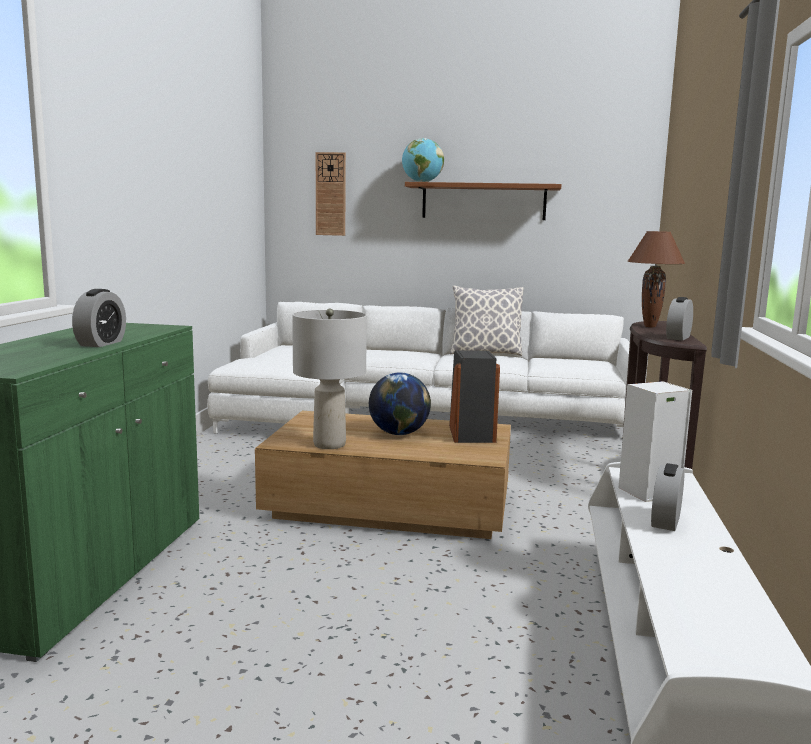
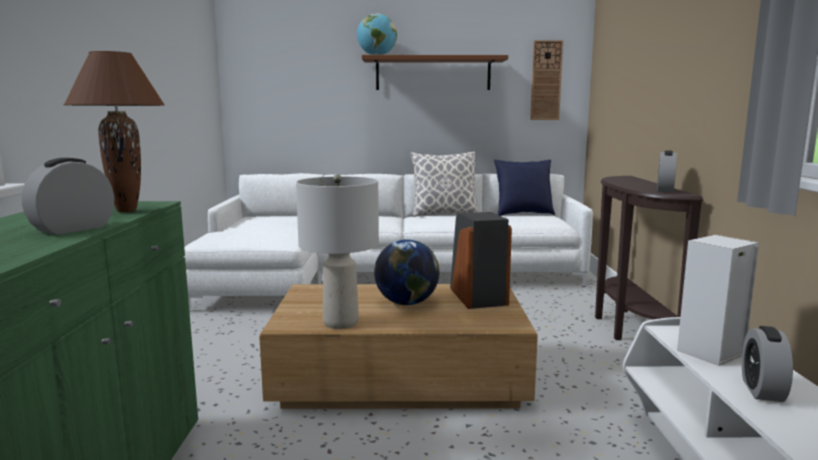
camera: 10 degrees left, 0 degrees up
alarm clock [72,289,126,347] -> alarm clock turned 150 degrees counterclockwise [22,158,114,235]
wall clock [316,152,346,236] -> wall clock moved to [530,40,563,120]
brown table lamp [628,231,685,327] -> brown table lamp moved to [63,51,165,212]
none -> blue pillow [494,160,555,216]

